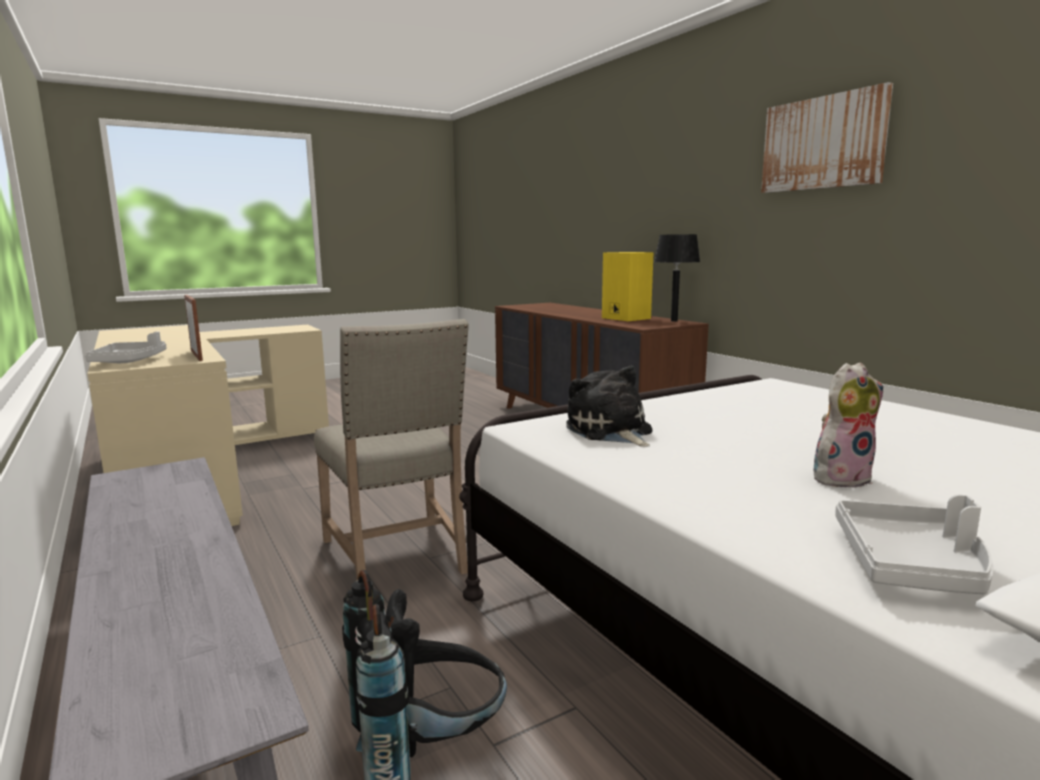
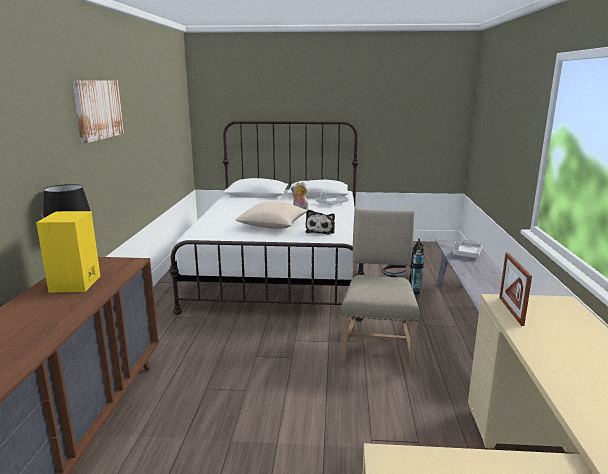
camera: 145 degrees left, 5 degrees up
grey tray [85,331,166,363] -> grey tray moved to [453,241,482,258]
none -> beige pillow [235,201,307,229]

